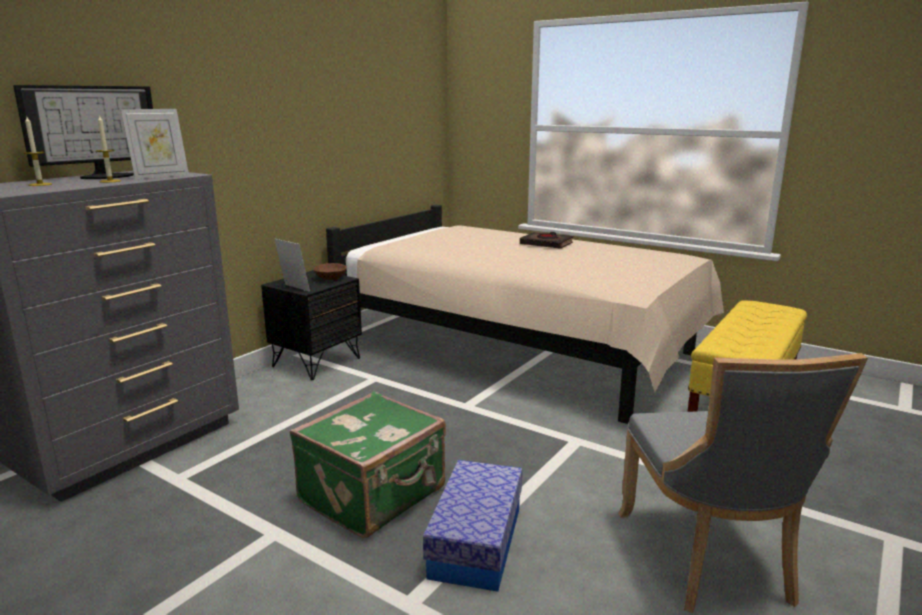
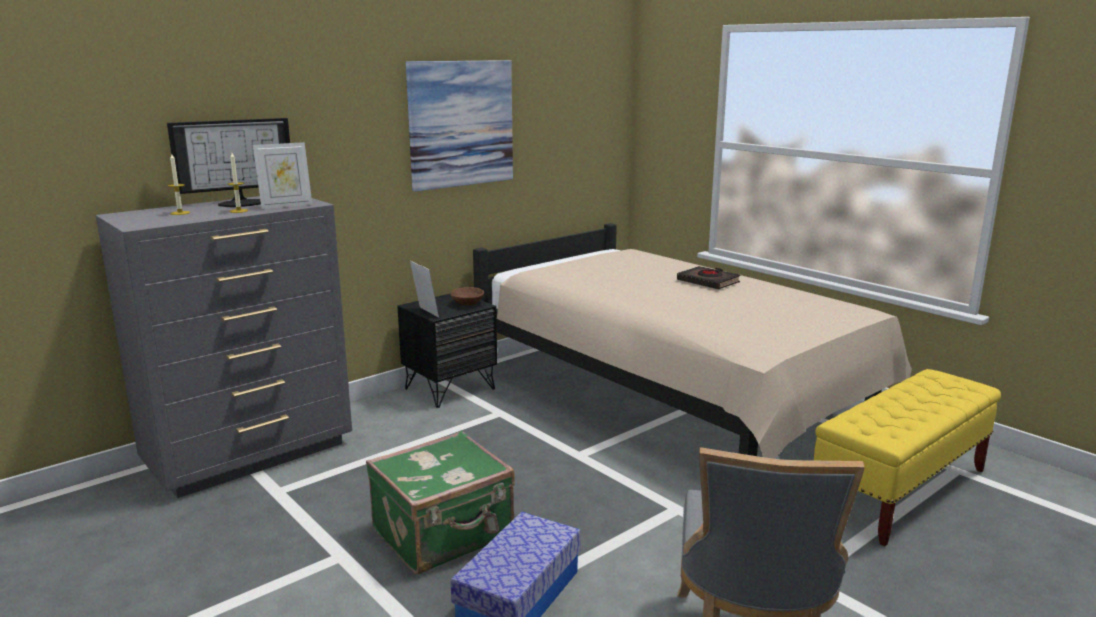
camera: 15 degrees right, 0 degrees up
none -> picture [406,60,513,192]

